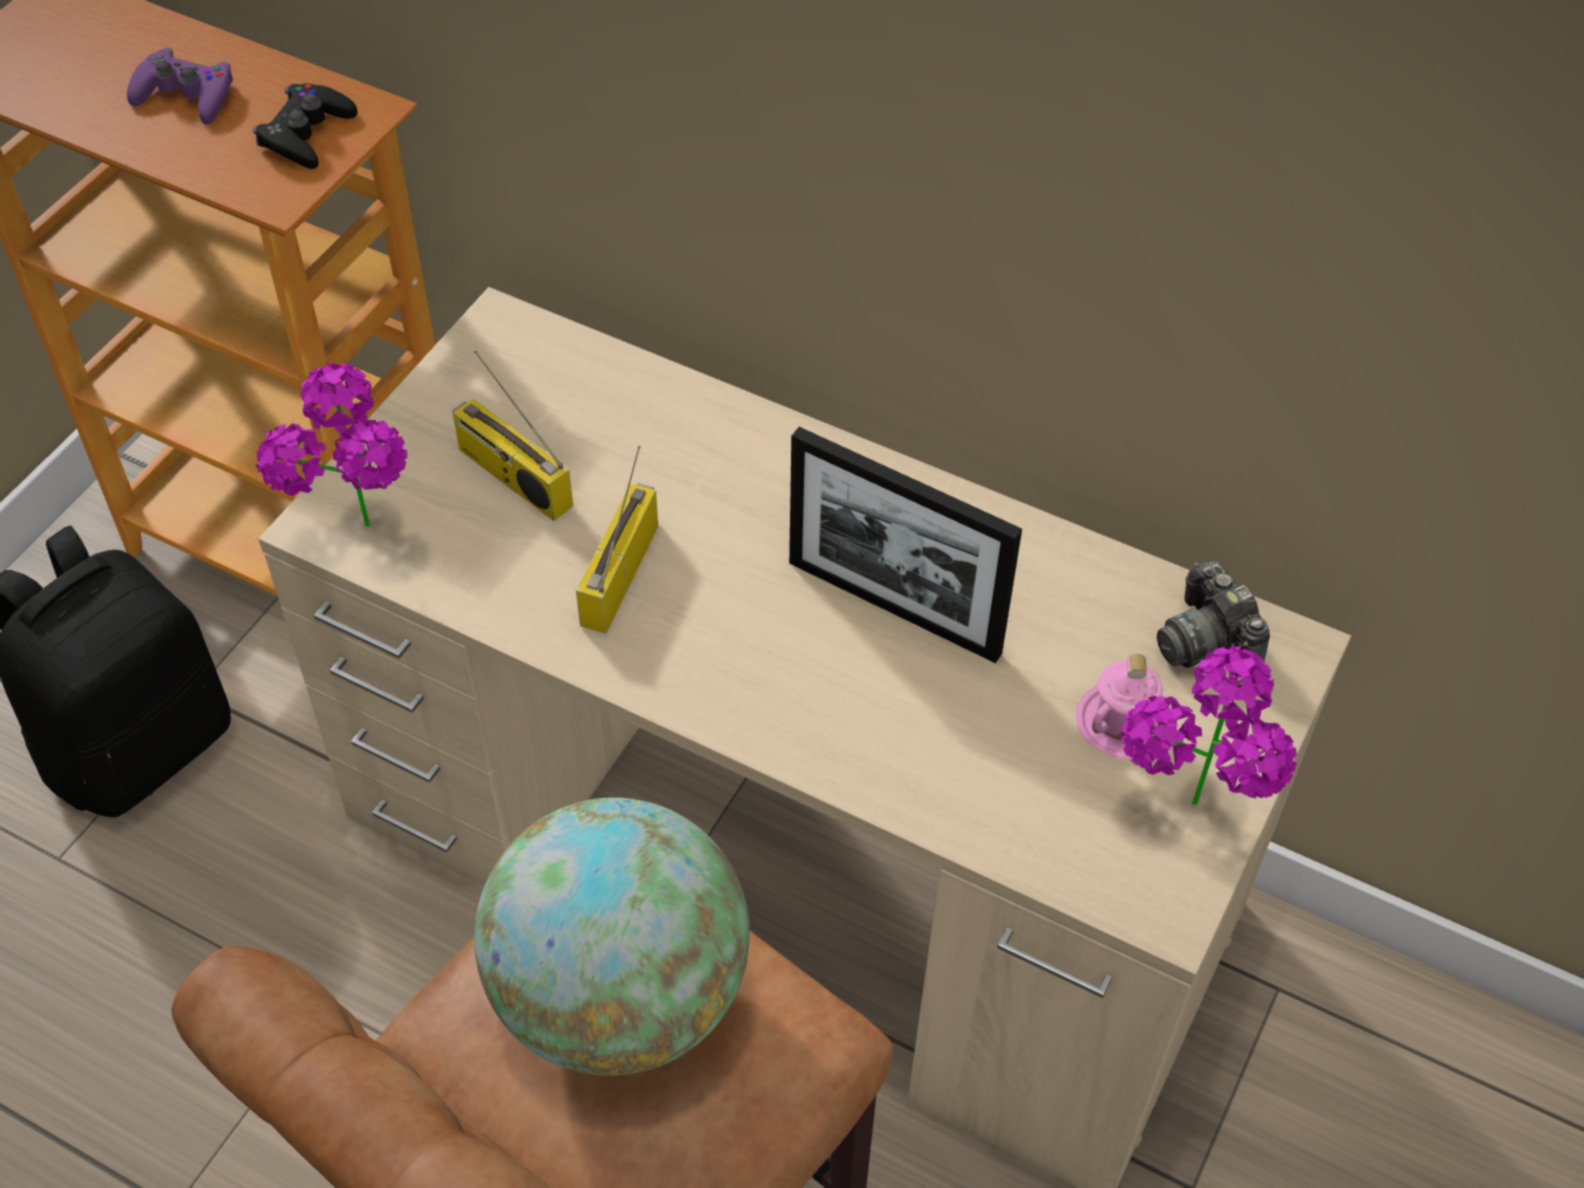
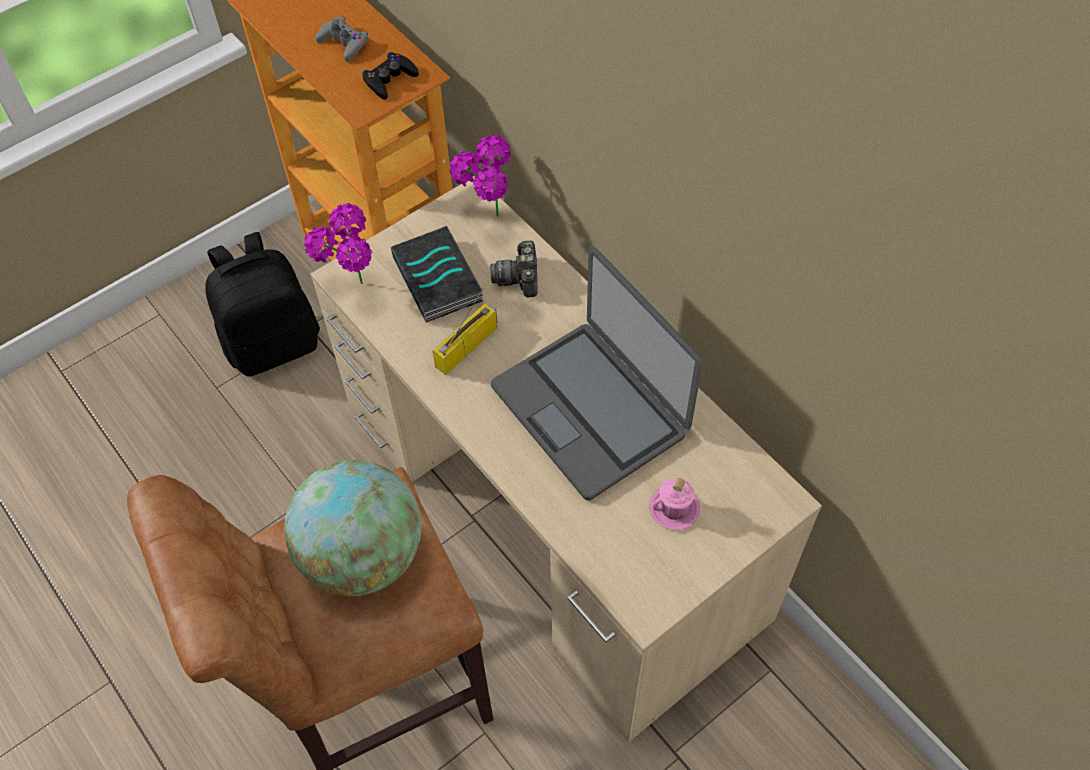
camera: 25 degrees right, 5 degrees up
purple game controller [127,48,233,125] -> grey game controller [316,16,369,62]
radio [452,350,573,521] -> book [391,226,483,323]
picture frame [789,427,1022,663] -> laptop [491,246,703,501]
potted plant [1121,646,1297,805] -> potted plant moved to [449,135,511,217]
camera [1157,560,1270,668] -> camera moved to [490,240,538,297]

